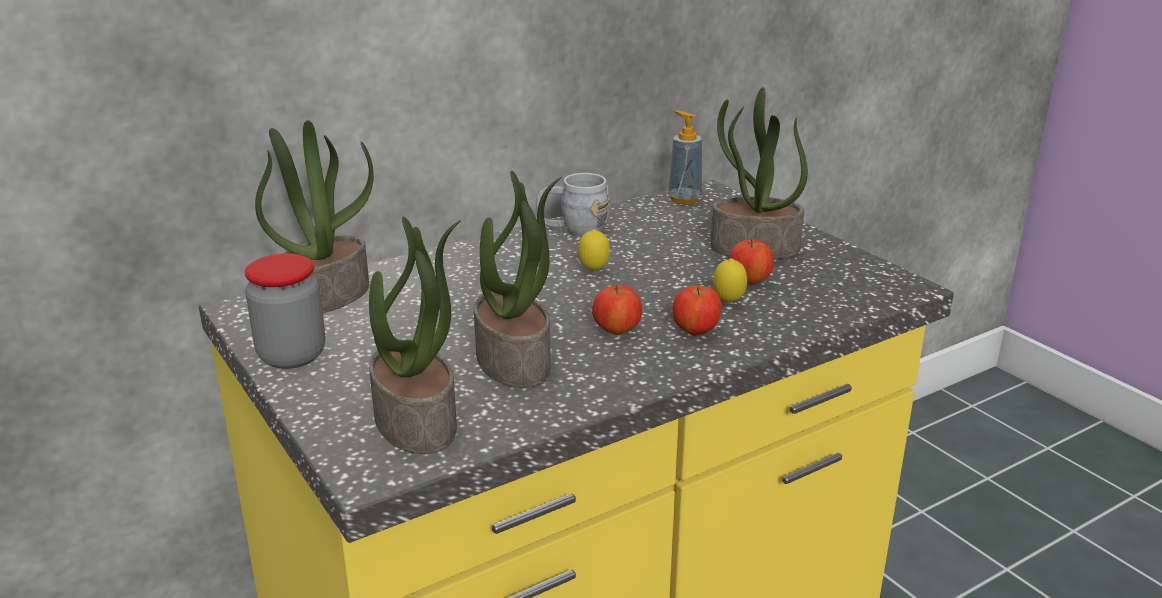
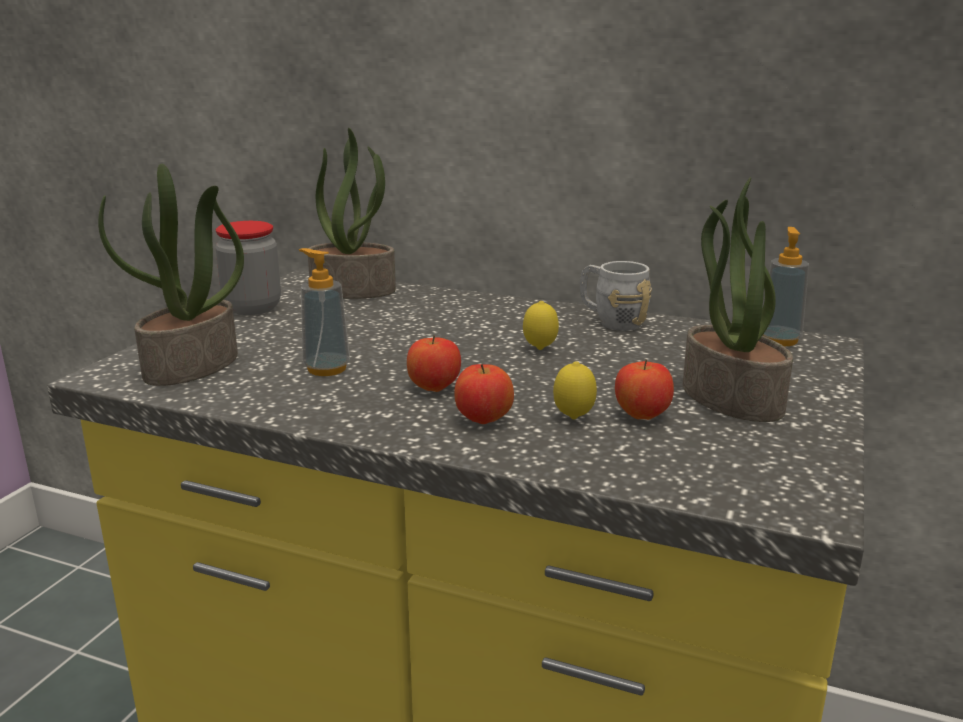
camera: 55 degrees right, 5 degrees down
potted plant [474,171,562,388] -> soap dispenser [299,248,350,376]

